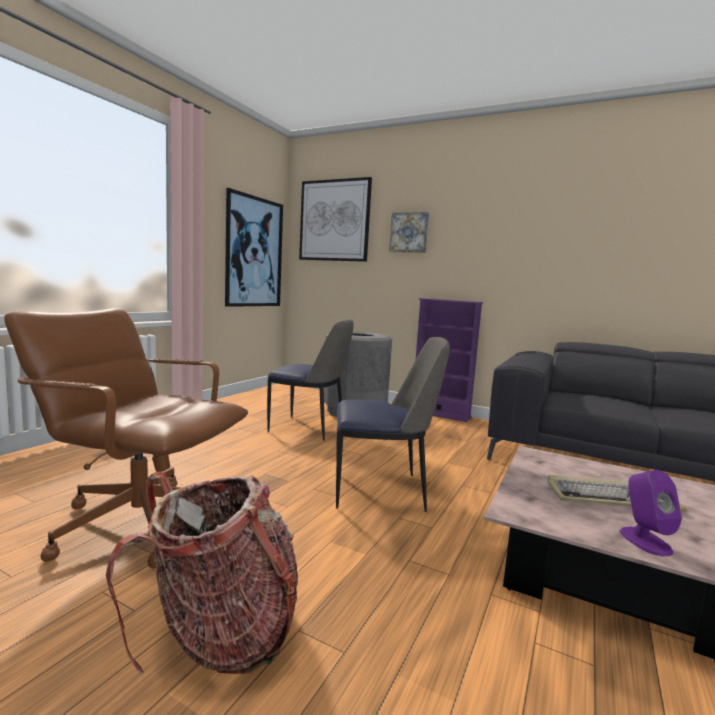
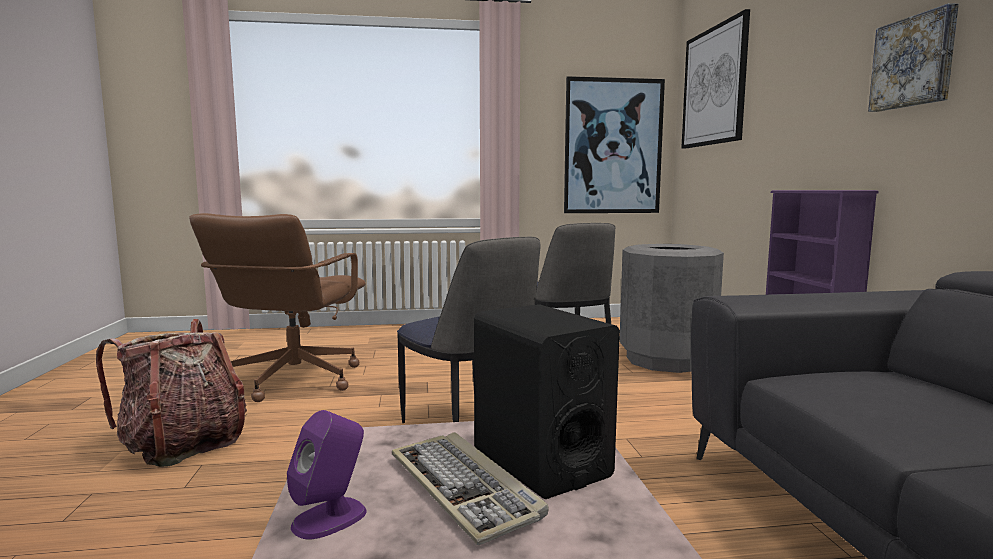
camera: 55 degrees right, 0 degrees up
brown office chair [4,308,248,569] -> brown office chair turned 150 degrees counterclockwise [189,213,366,402]
picture [389,212,429,253] -> picture moved to [868,3,959,112]
none -> black speaker [474,304,620,499]

